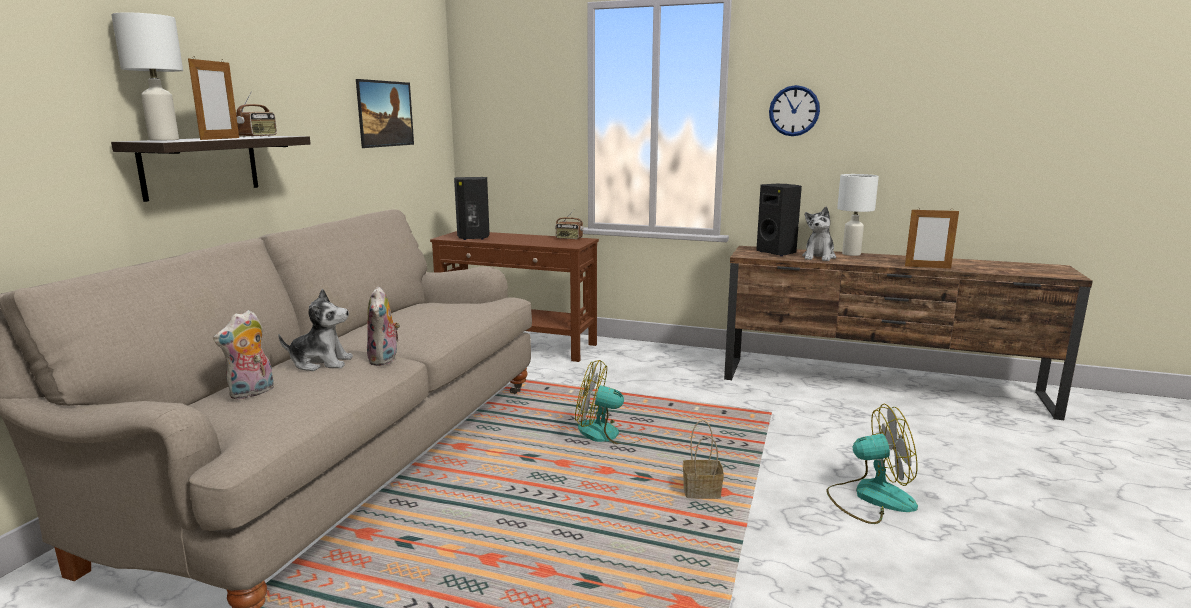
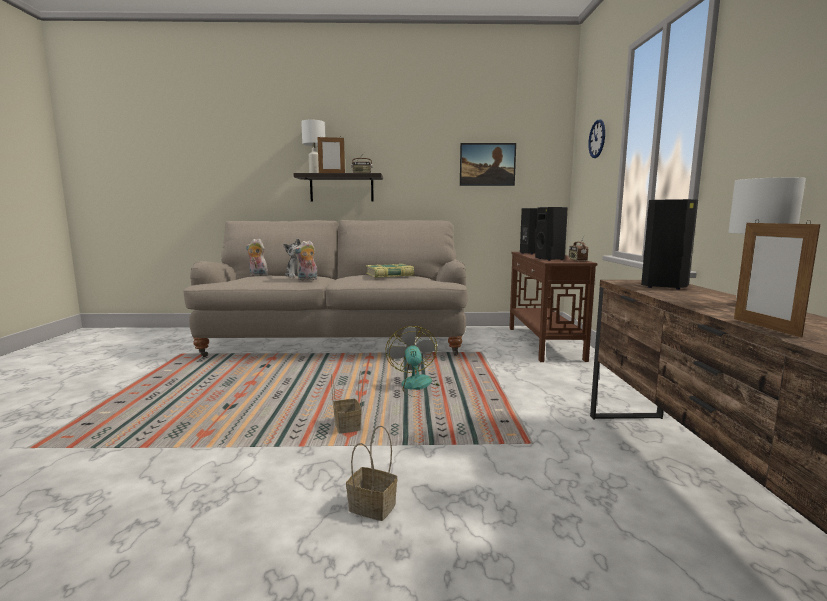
camera: 70 degrees right, 5 degrees down
wall clock [769,85,820,136] -> wall clock moved to [588,120,605,158]
plush toy [802,207,836,261] -> none
fan [826,404,918,524] -> basket [346,426,397,521]
none -> book [366,264,414,278]
none -> black speaker [535,207,568,261]

